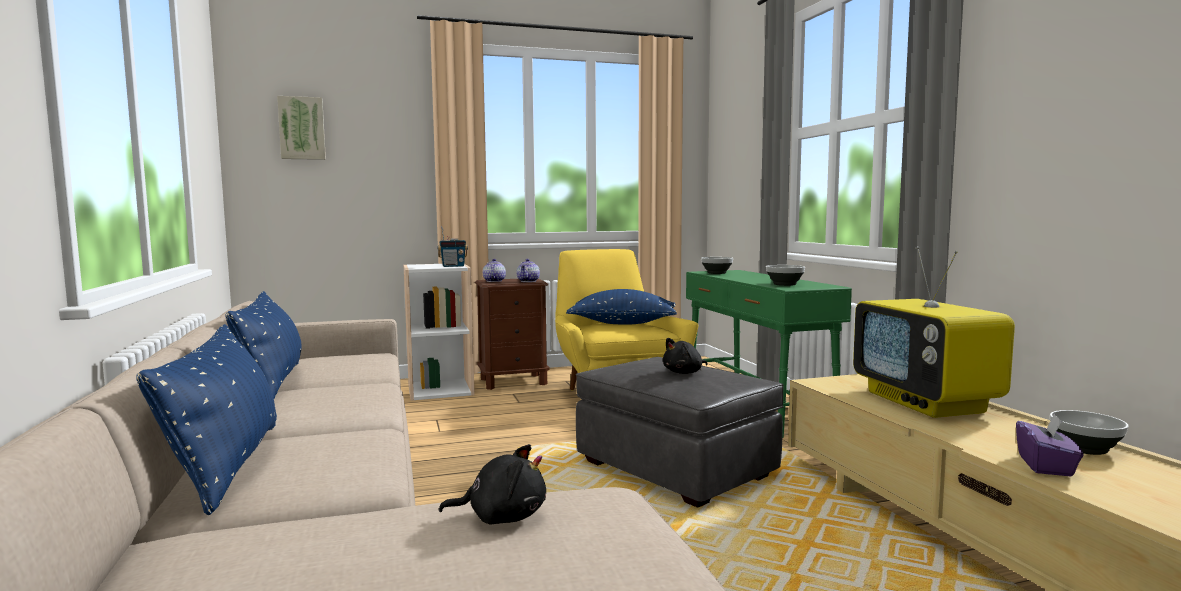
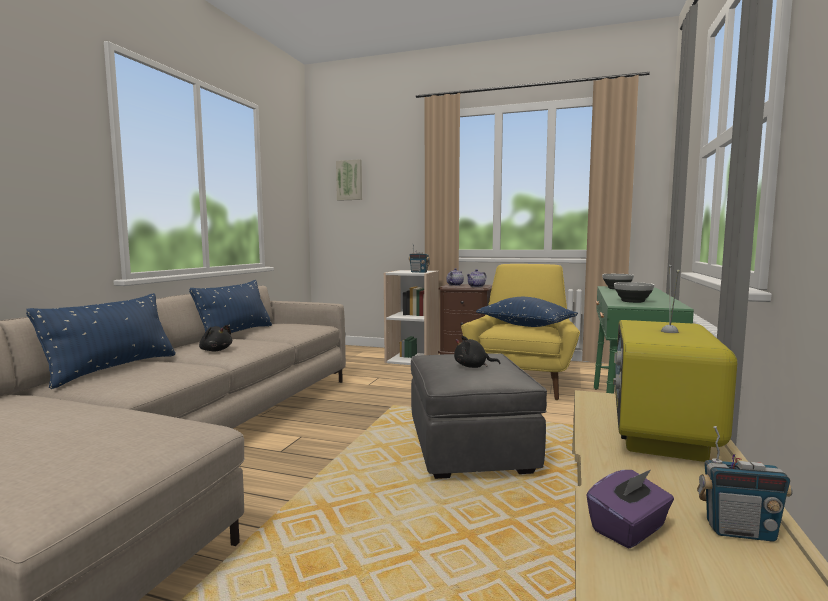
camera: 35 degrees right, 0 degrees up
black plush toy [439,444,546,524] -> black plush toy moved to [199,325,232,352]
bowl [1050,410,1128,455] -> radio [697,426,793,542]

